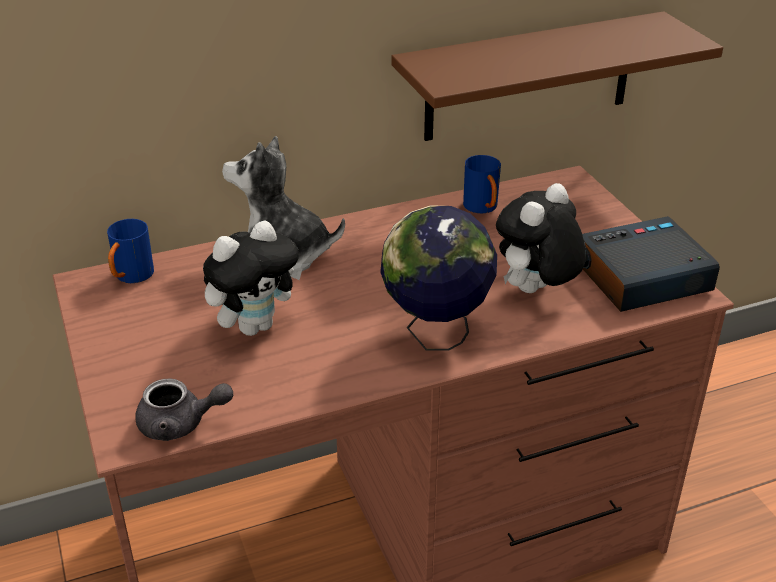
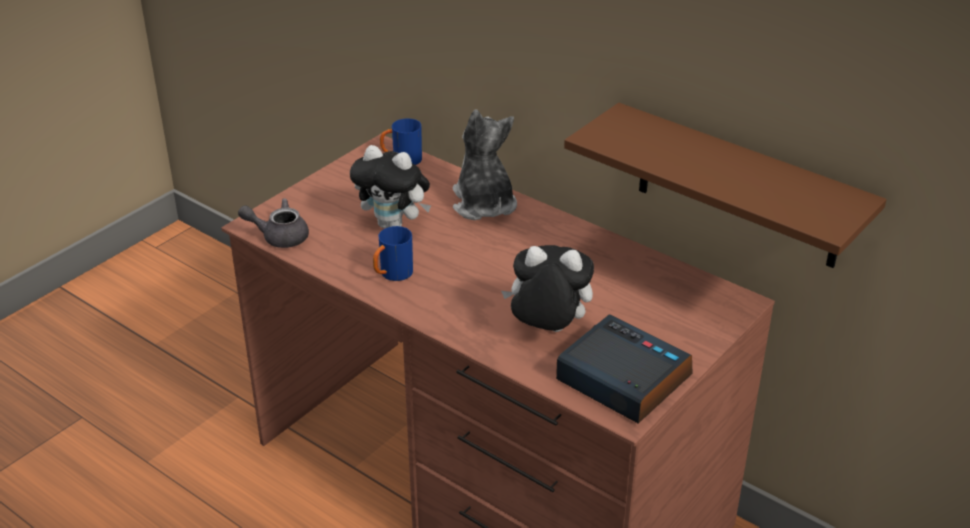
camera: 60 degrees right, 0 degrees up
grey teapot [135,378,233,441] -> grey teapot turned 120 degrees clockwise [238,198,309,248]
globe [380,205,497,351] -> none
blue mug [463,155,501,213] -> blue mug moved to [373,226,413,281]

